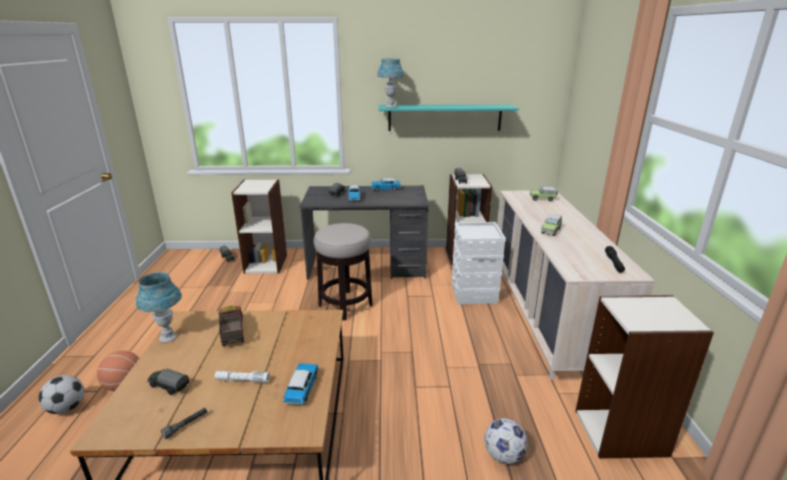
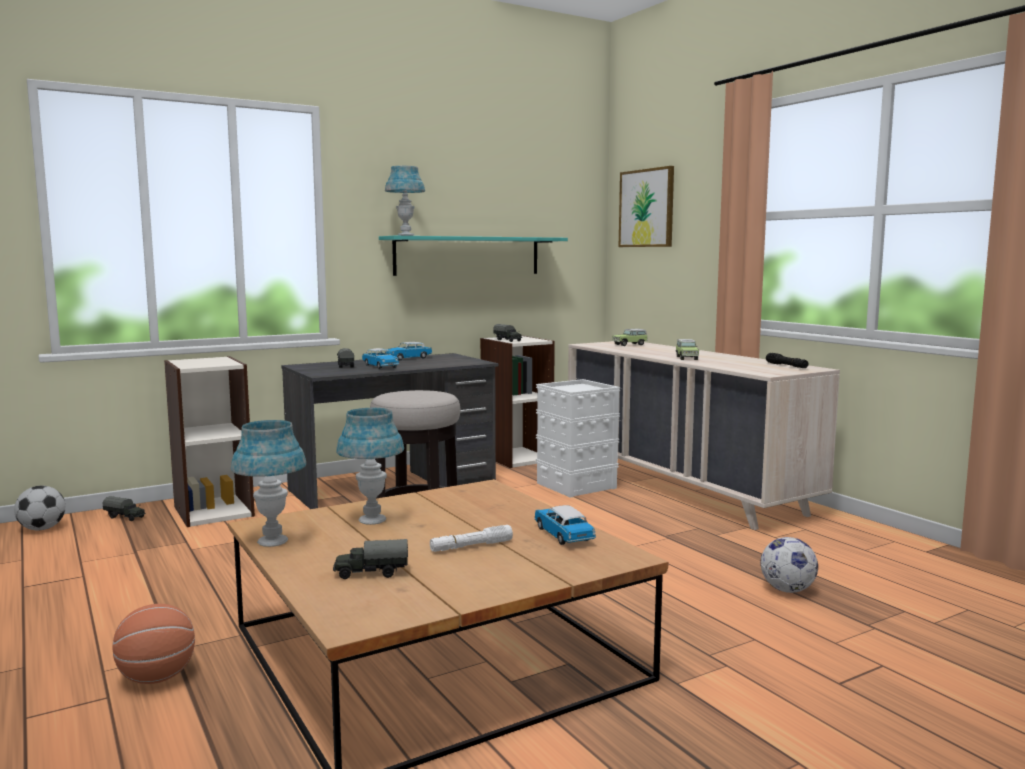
camera: 30 degrees left, 15 degrees down
football [38,375,84,414] -> football moved to [14,486,66,530]
grey flashlight [161,408,207,439] -> none
toy truck [219,306,244,346] -> blue table lamp [336,408,404,525]
bookcase [575,295,714,458] -> none
none -> picture [619,166,674,247]

